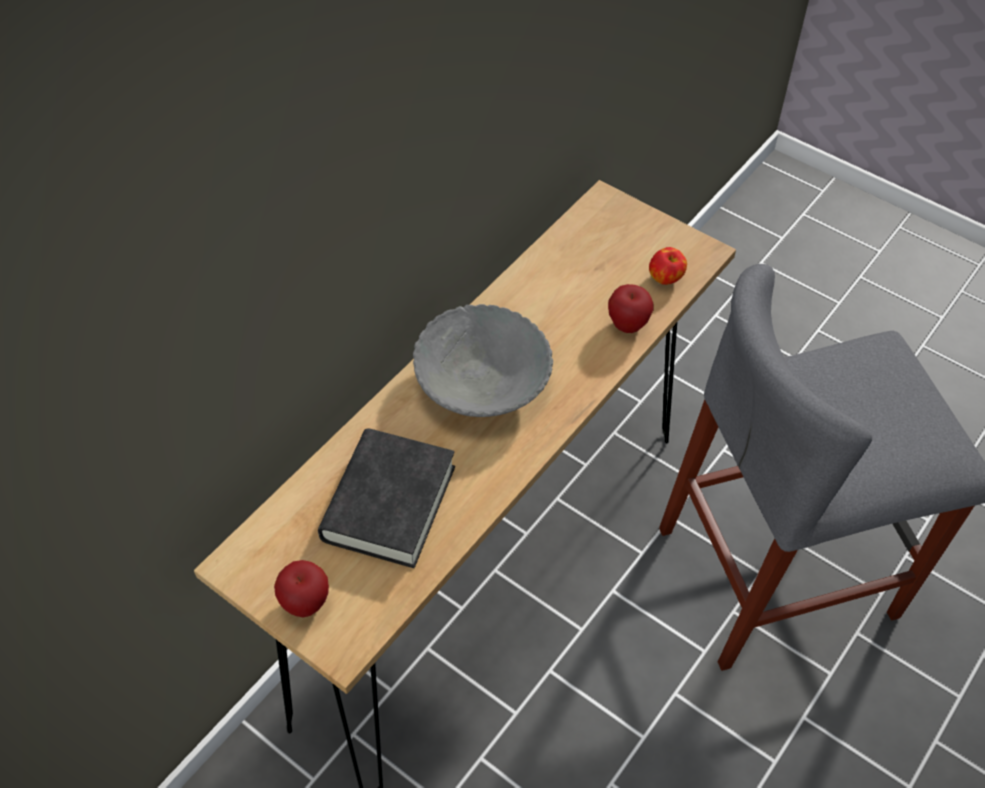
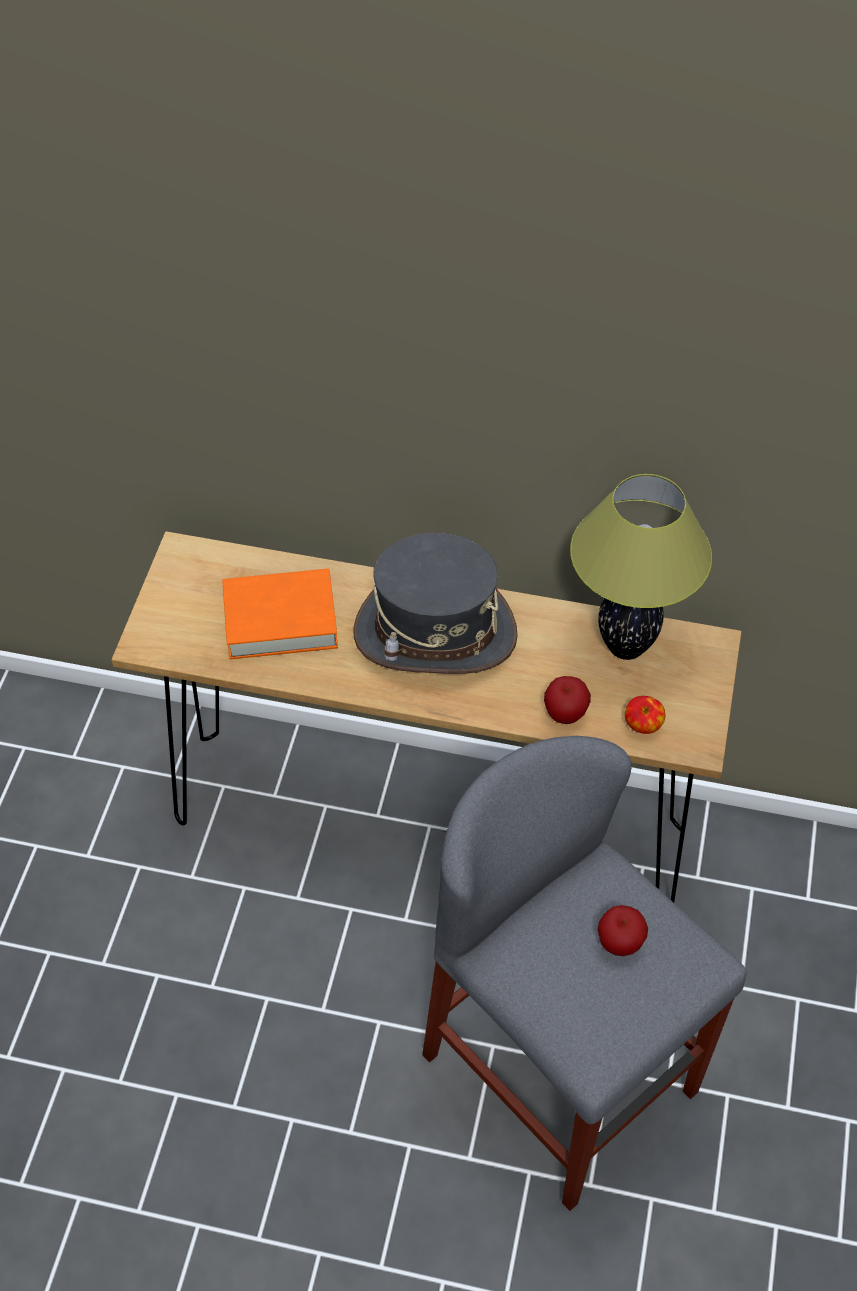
camera: 65 degrees right, 0 degrees up
apple [274,560,329,618] -> apple moved to [598,905,648,956]
black book [318,428,455,568] -> orange book [222,569,338,659]
grey bowl [413,304,553,417] -> grey hat [353,533,518,674]
none -> table lamp [570,474,712,660]

